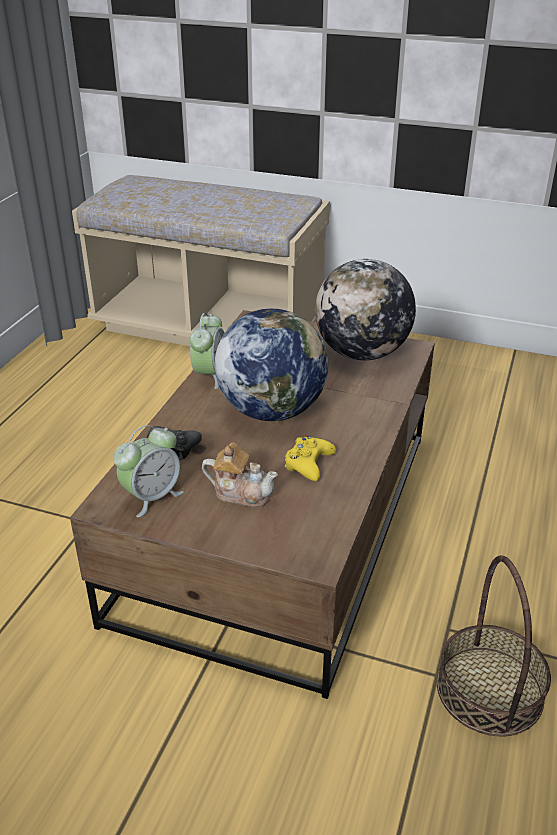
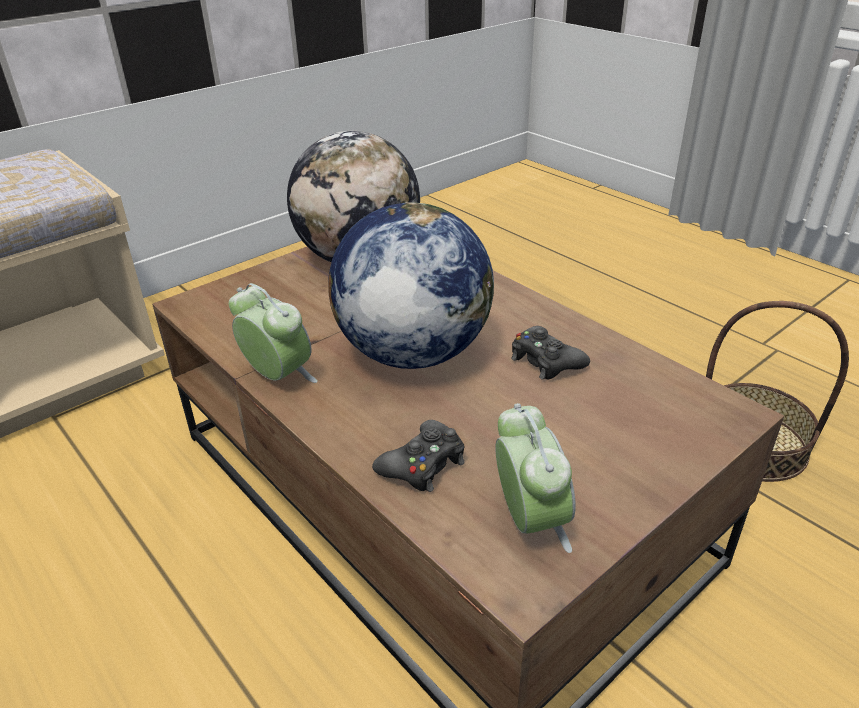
camera: 60 degrees left, 0 degrees up
teapot [202,443,278,507] -> none
yellow game controller [284,435,336,481] -> black game controller [511,326,590,380]

